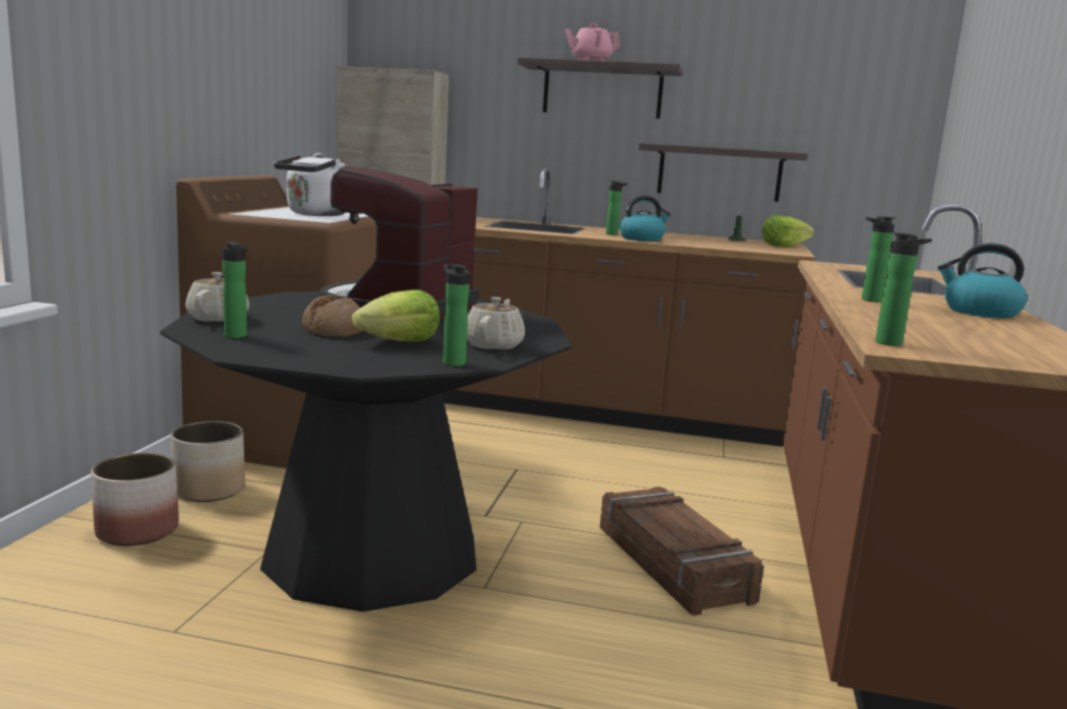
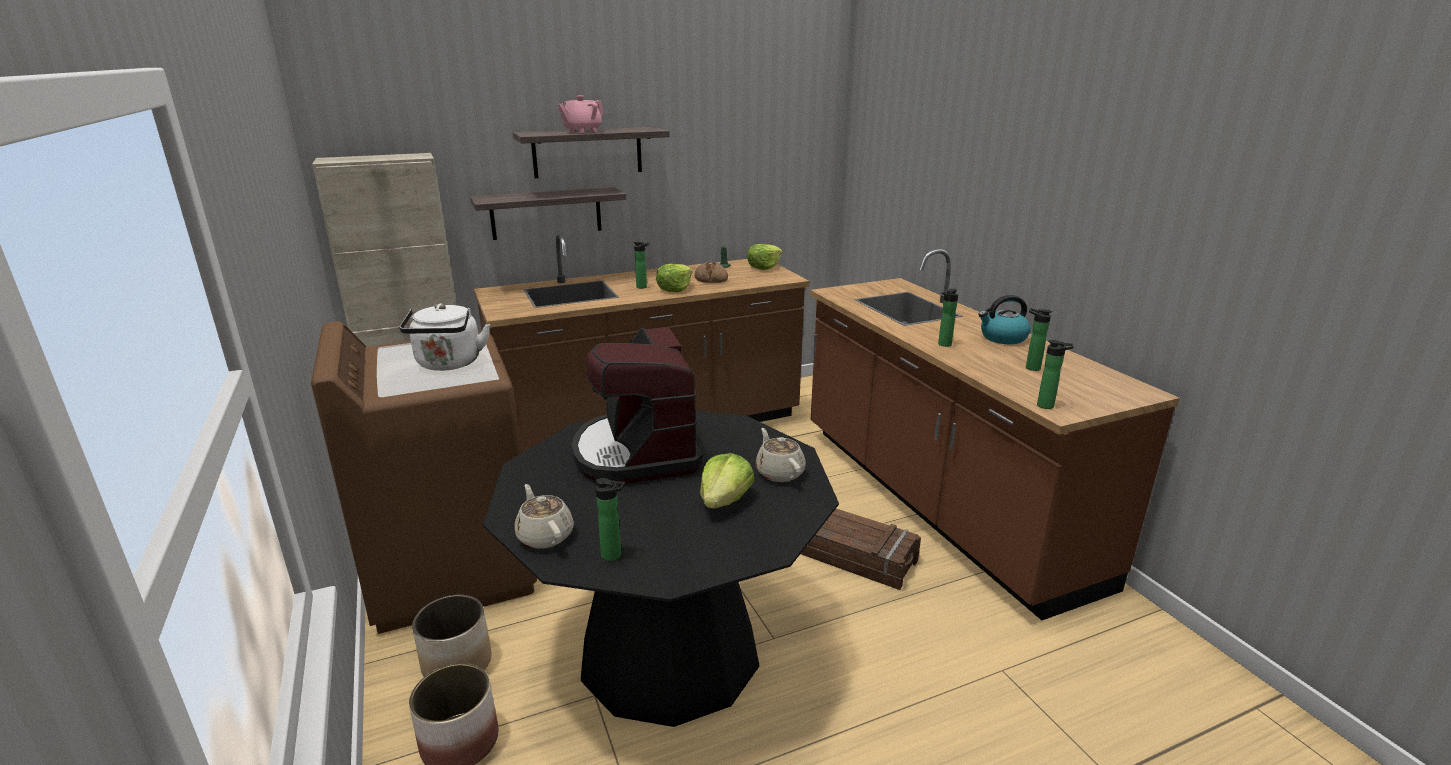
camera: 35 degrees left, 10 degrees up
bread [302,295,363,337] -> bread moved to [694,262,728,283]
bottle [443,264,470,366] -> bottle moved to [1026,308,1052,371]
kettle [620,195,671,241] -> lettuce [656,264,692,292]
shelf [639,143,808,202] -> shelf moved to [470,187,626,240]

